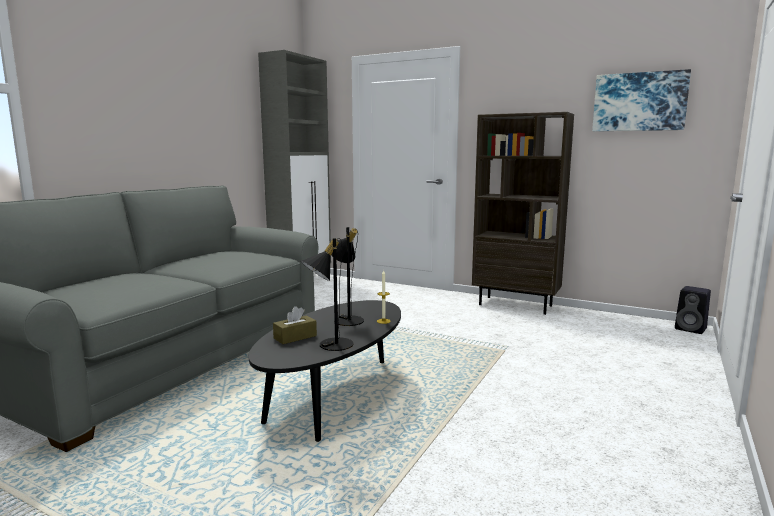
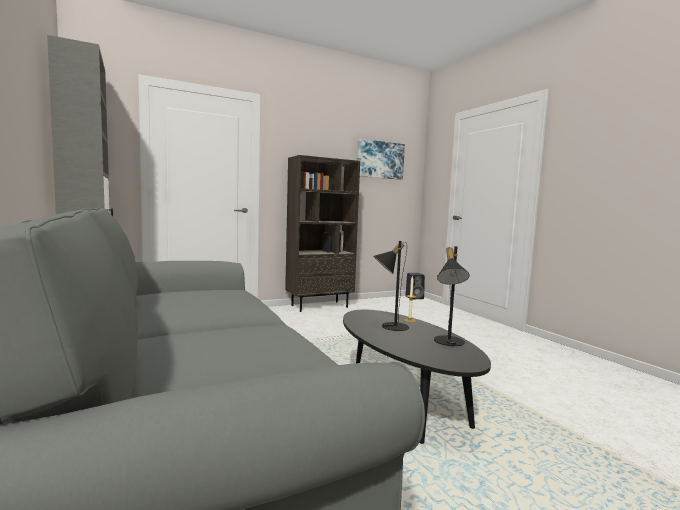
camera: 55 degrees left, 5 degrees down
brown tissue box [273,306,317,344] -> none

